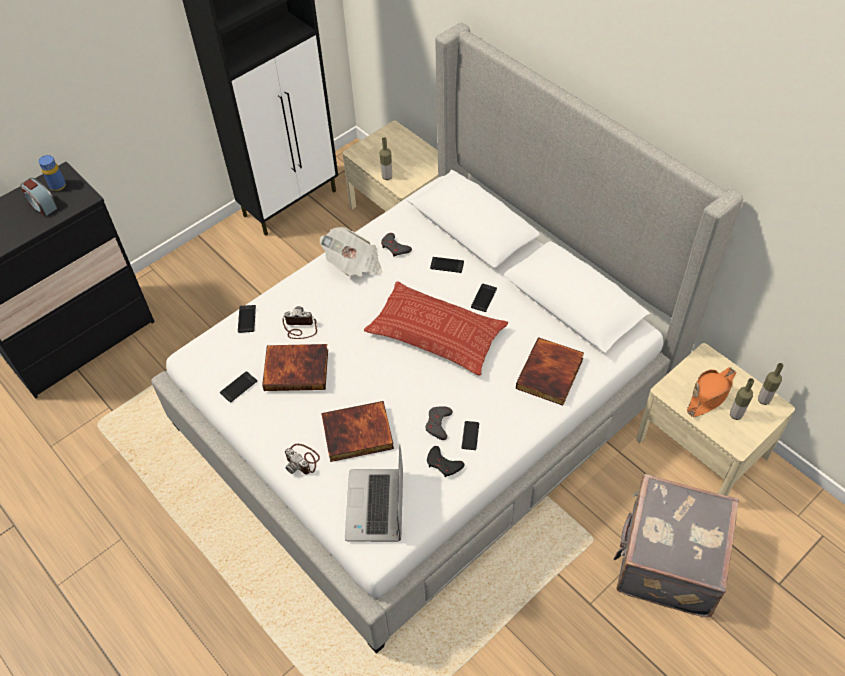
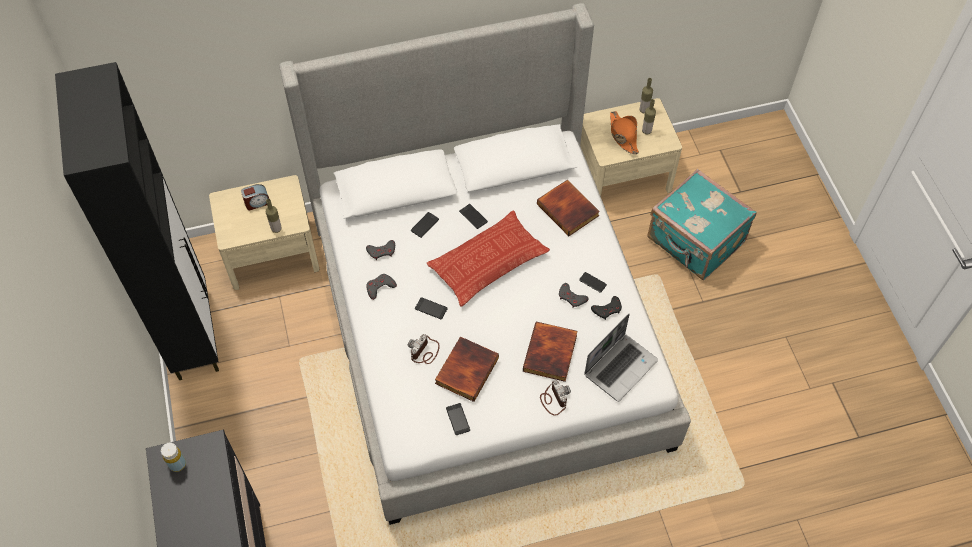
camera: 65 degrees left, 5 degrees up
alarm clock [20,178,58,217] -> alarm clock moved to [241,184,269,210]
blue bottle [39,155,66,191] -> yellow bottle [161,442,186,472]
phone [238,305,256,333] -> phone moved to [415,297,448,320]
camera [285,444,320,474] -> camera turned 90 degrees counterclockwise [540,380,571,416]
newspaper [320,227,382,277] -> grey game controller [366,274,397,300]
laptop [345,444,403,542] -> laptop turned 75 degrees counterclockwise [584,314,658,401]
grey suitcase [613,474,739,618] -> turquoise suitcase [647,169,756,280]

